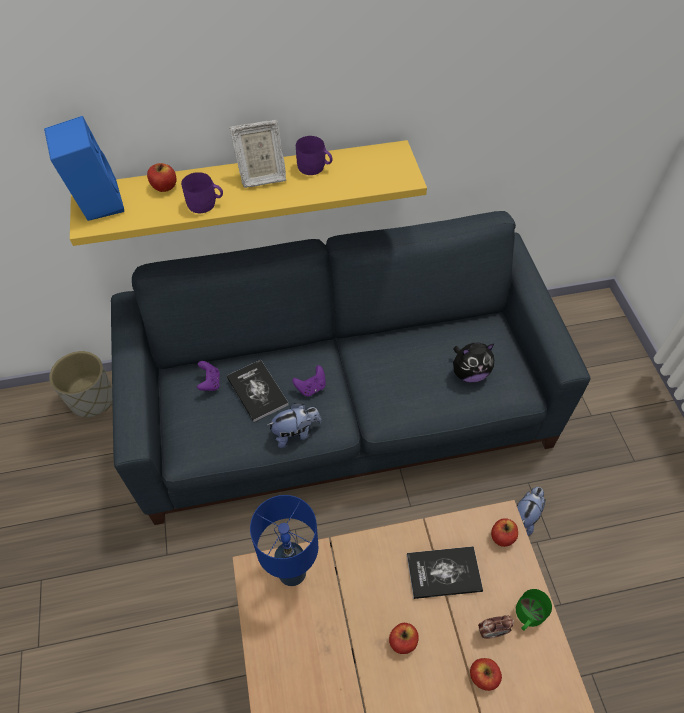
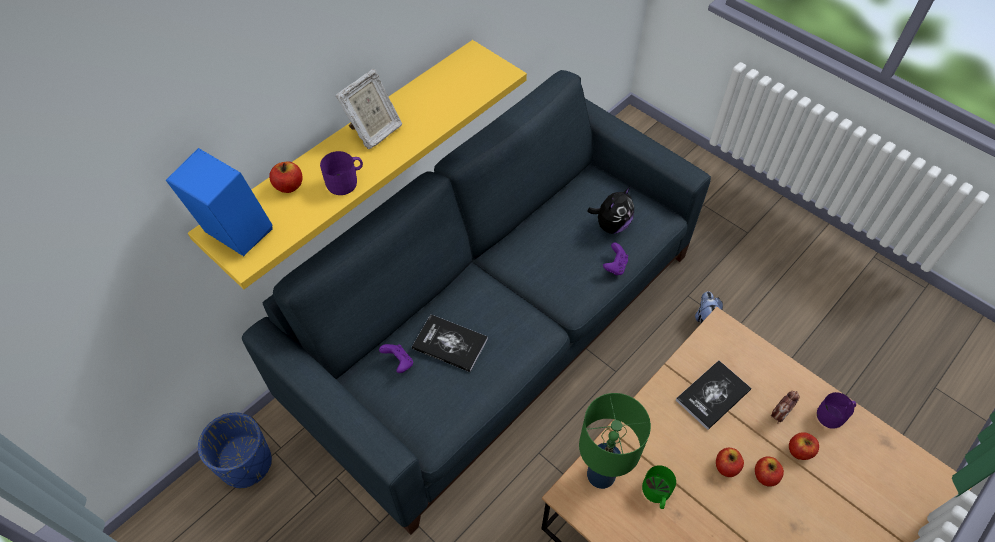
camera: 35 degrees left, 0 degrees up
grey planter [49,351,112,417] -> blue planter [198,412,272,489]
blue table lamp [250,495,318,586] -> green table lamp [579,393,651,489]
plush toy [267,403,321,448] -> none
purple game controller [292,365,326,397] -> purple game controller moved to [603,242,628,276]
purple mug [296,136,333,175] -> purple mug moved to [817,392,856,429]
apple [491,518,518,547] -> apple moved to [755,456,784,487]
green mug [516,589,552,631] -> green mug moved to [642,465,676,509]

